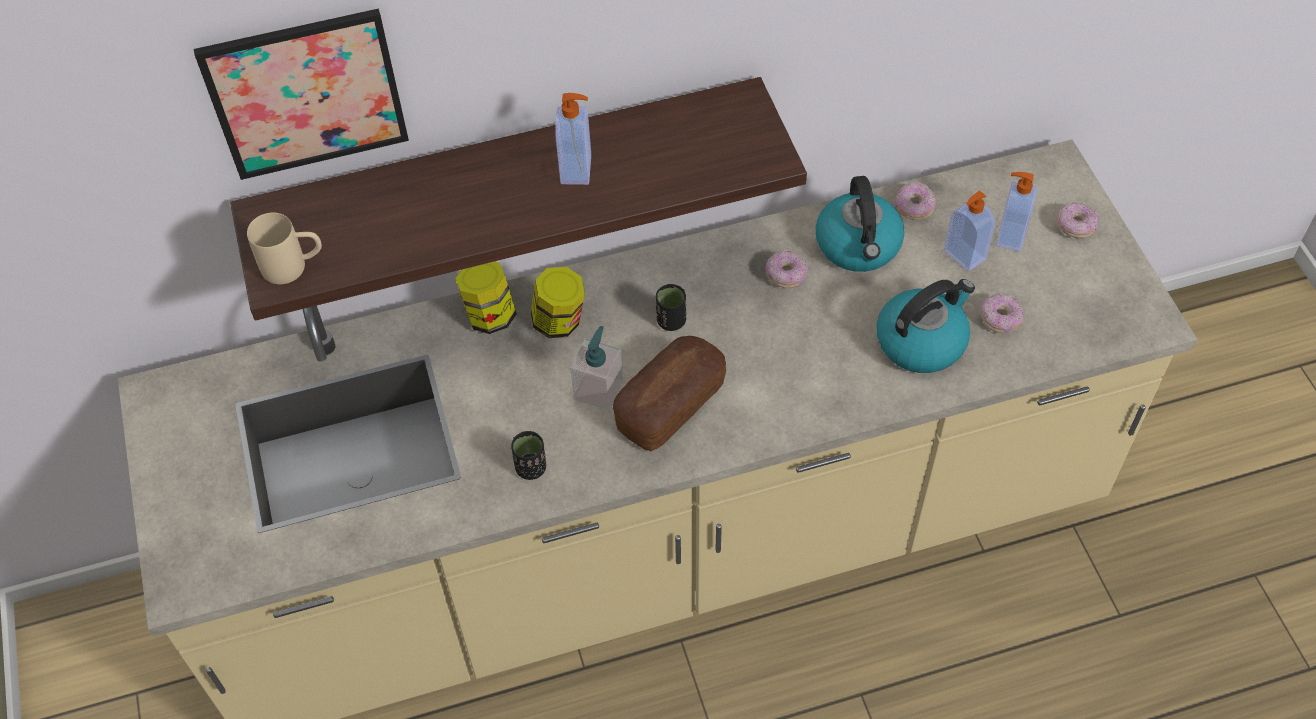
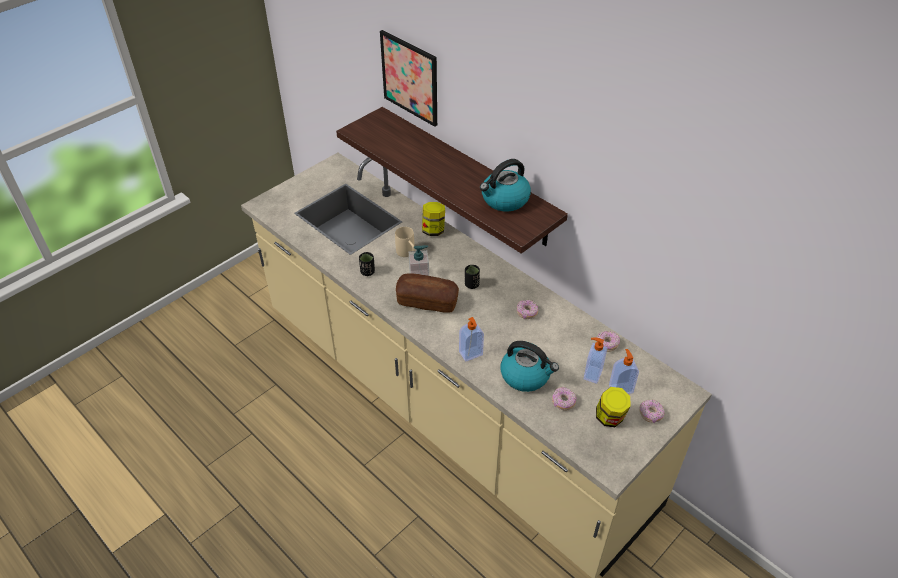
camera: 60 degrees right, 10 degrees down
beige mug [247,213,322,284] -> beige mug moved to [395,227,415,257]
jar [531,267,585,338] -> jar moved to [596,387,630,427]
soap dispenser [555,93,591,185] -> soap dispenser moved to [459,317,484,362]
kettle [816,176,904,272] -> kettle moved to [480,159,531,212]

